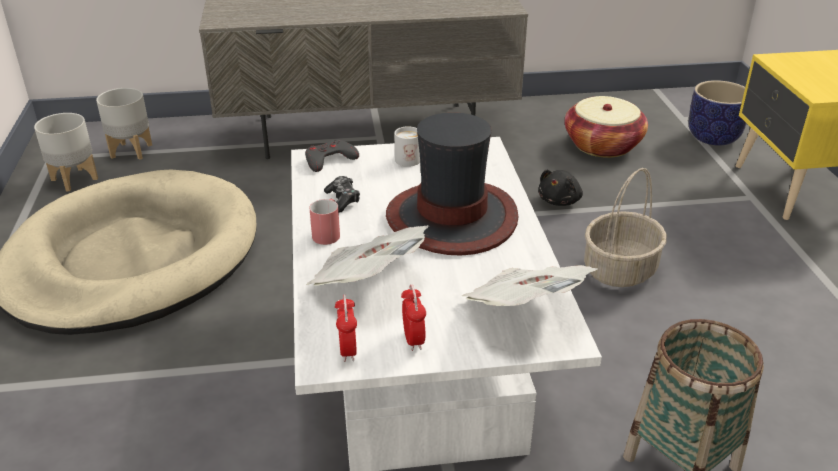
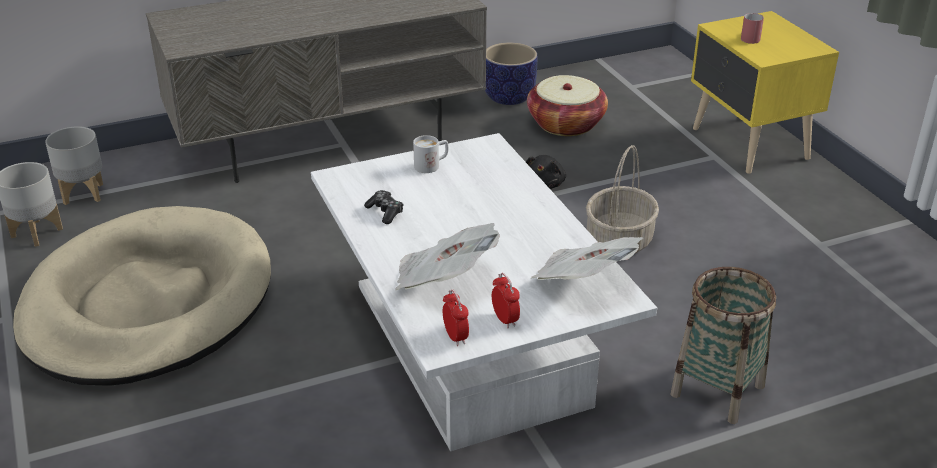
camera: 15 degrees left, 0 degrees up
grey game controller [305,140,359,172] -> none
red mug [309,199,340,245] -> red mug moved to [741,13,764,44]
hat [386,112,519,256] -> none
planter [688,80,747,146] -> planter moved to [485,42,537,105]

